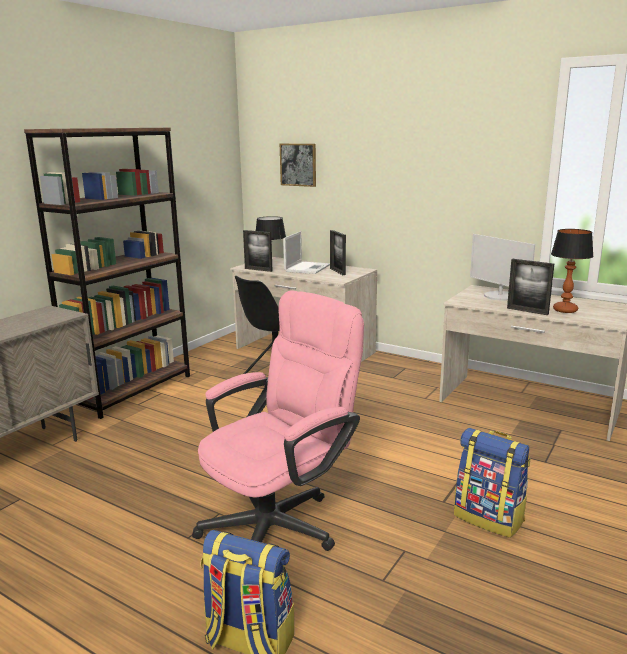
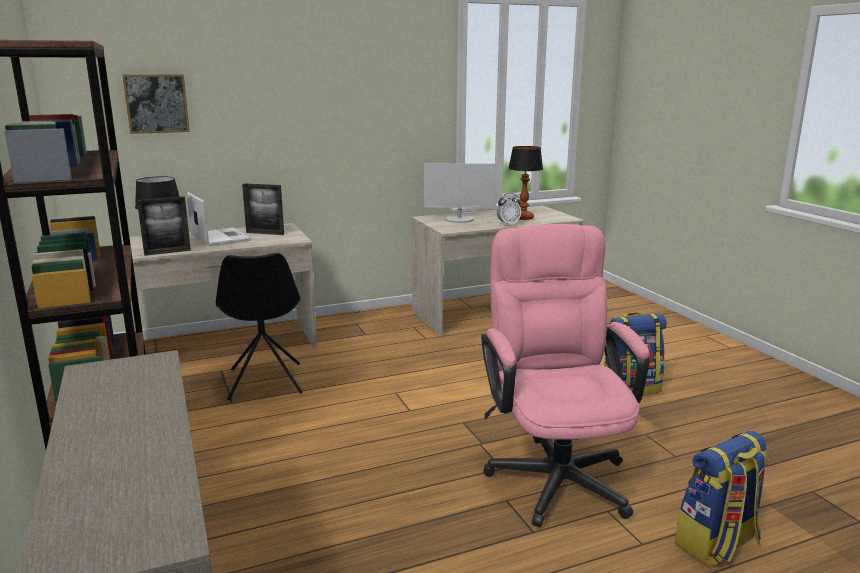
camera: 55 degrees left, 0 degrees up
picture frame [507,259,554,315] -> alarm clock [497,193,521,226]

